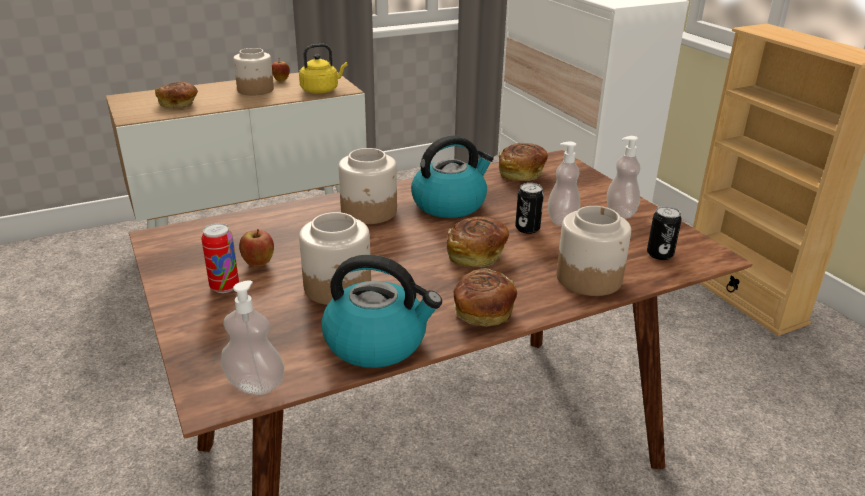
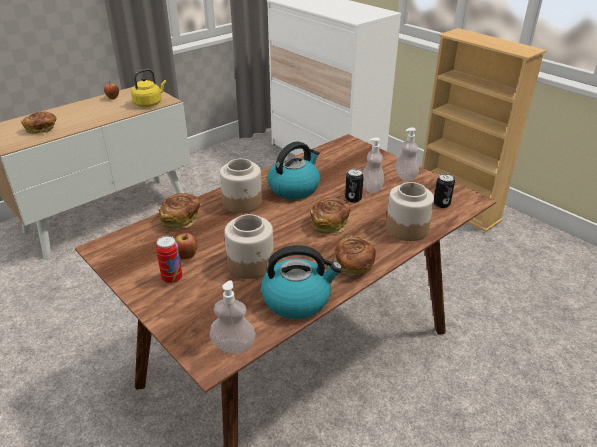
camera: 15 degrees left, 5 degrees up
jar [233,48,274,95] -> none
bread [499,143,548,181] -> bread moved to [159,193,200,229]

